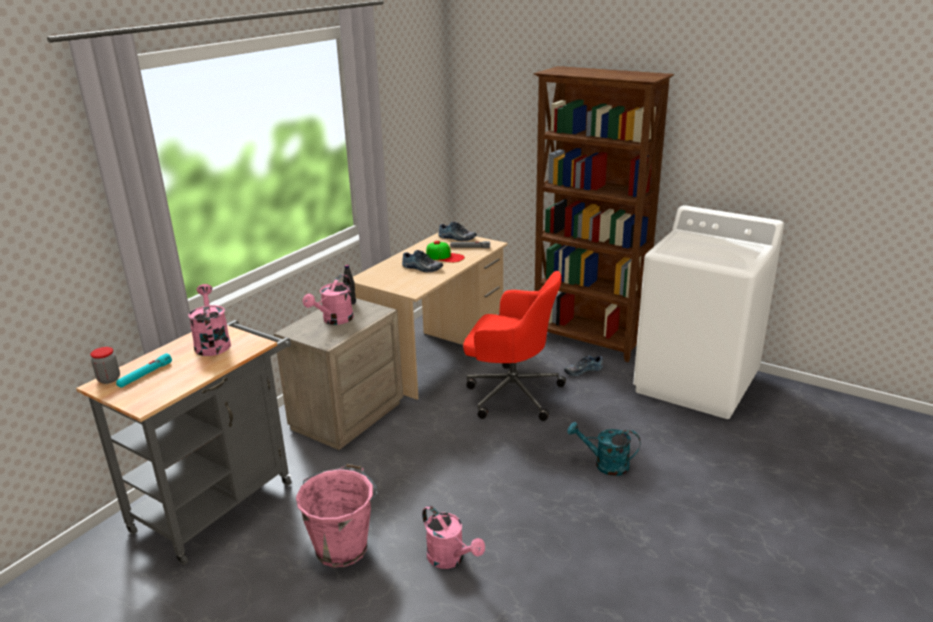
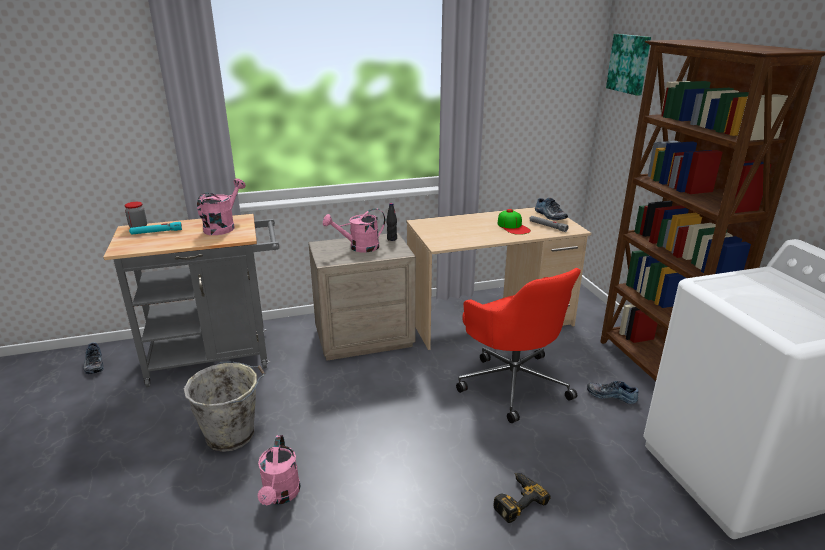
camera: 40 degrees right, 0 degrees up
pink bucket [296,464,378,567] -> grey bucket [184,361,265,452]
shoe [402,250,443,272] -> shoe moved to [83,342,104,374]
turquoise watering can [567,422,641,476] -> power drill [493,473,551,523]
none -> picture [606,34,651,96]

